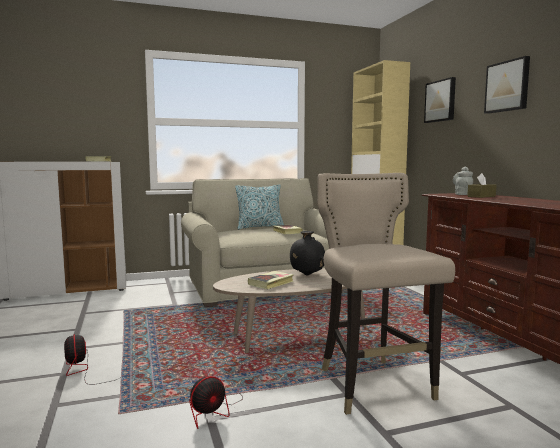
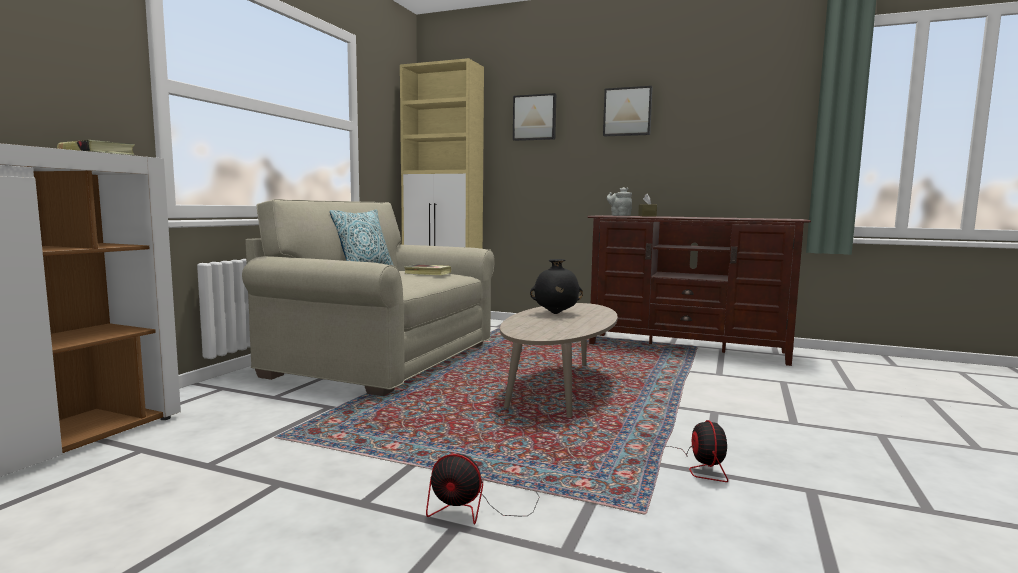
camera: 50 degrees left, 0 degrees up
book [248,271,294,289] -> none
beige stool [317,173,455,415] -> none

